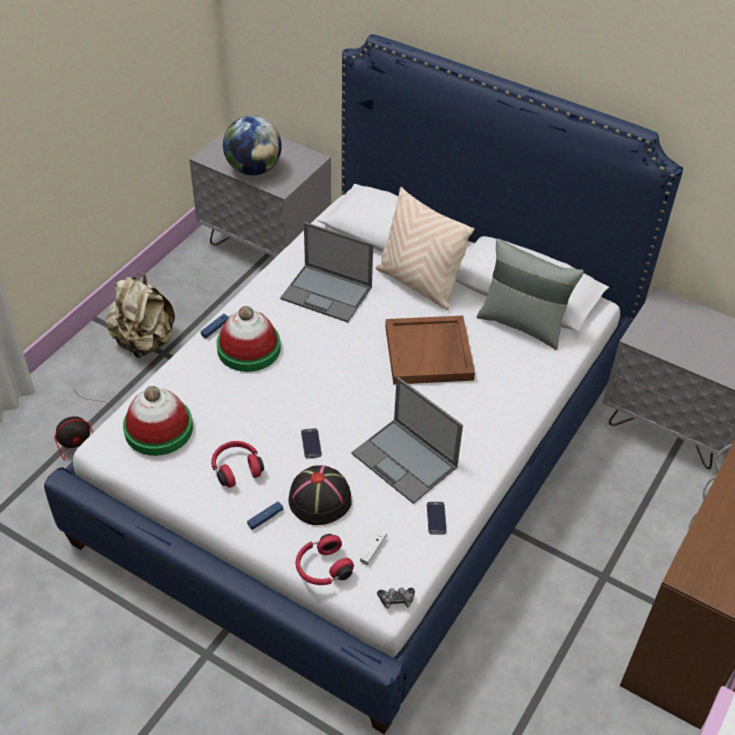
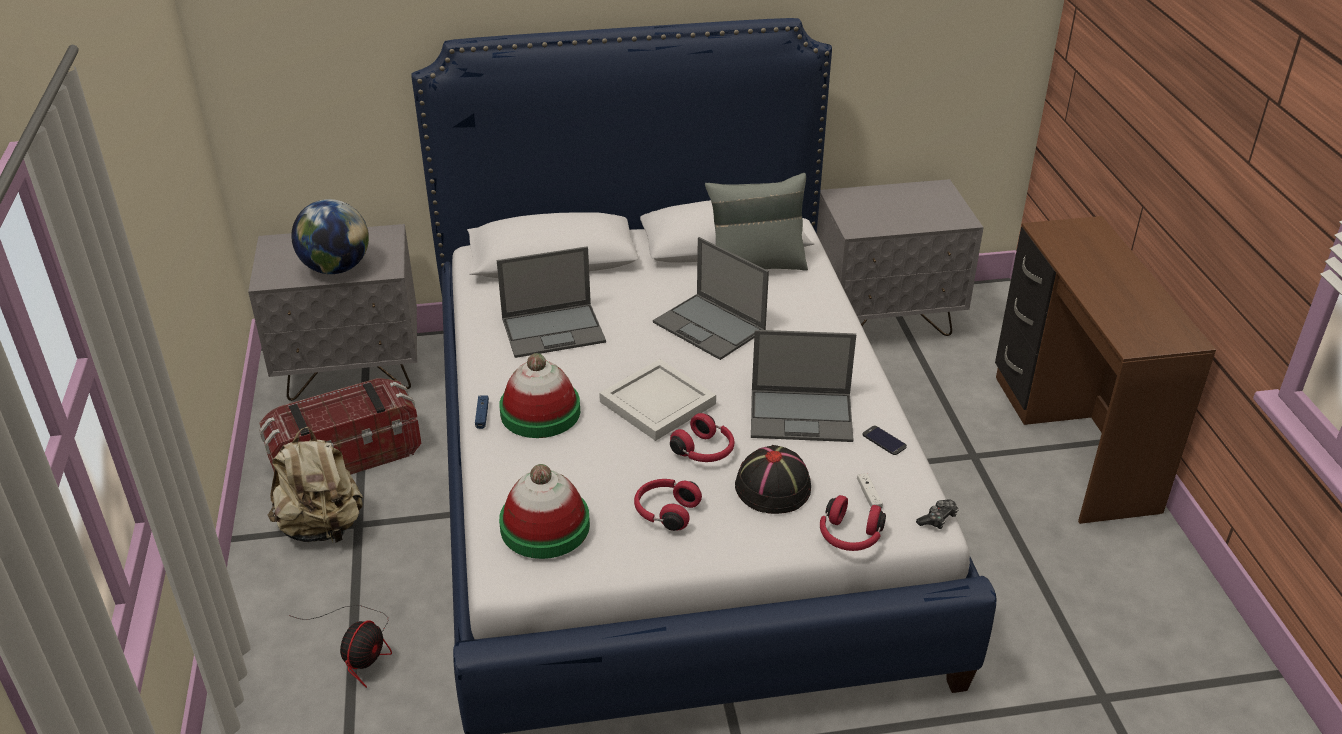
camera: 40 degrees left, 10 degrees down
blue game controller [247,501,283,530] -> none
phone [301,428,322,459] -> red headphones [670,413,735,462]
beige pillow [376,187,475,310] -> none
brown tray [385,316,475,385] -> laptop [653,237,769,360]
none -> storage box [259,378,422,475]
none -> white tray [599,359,716,441]

